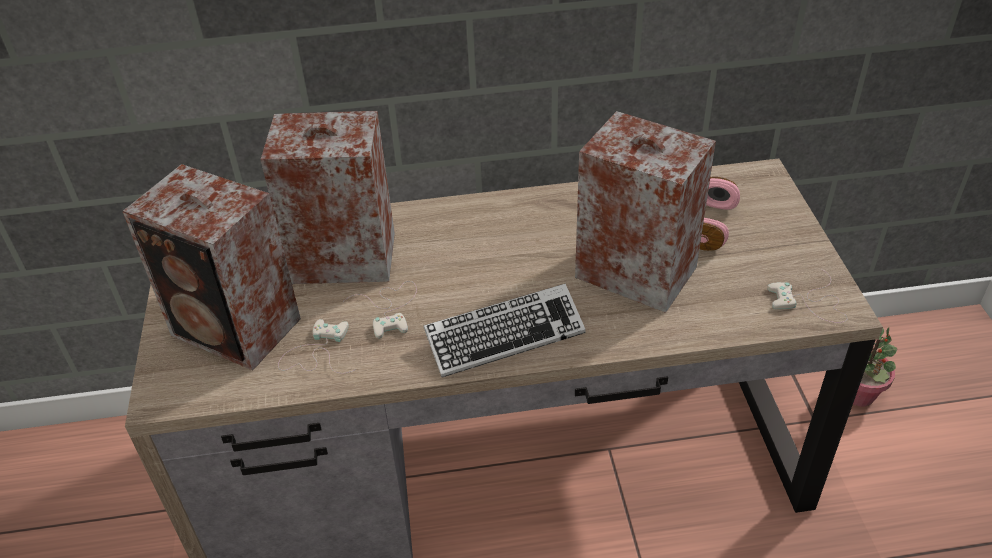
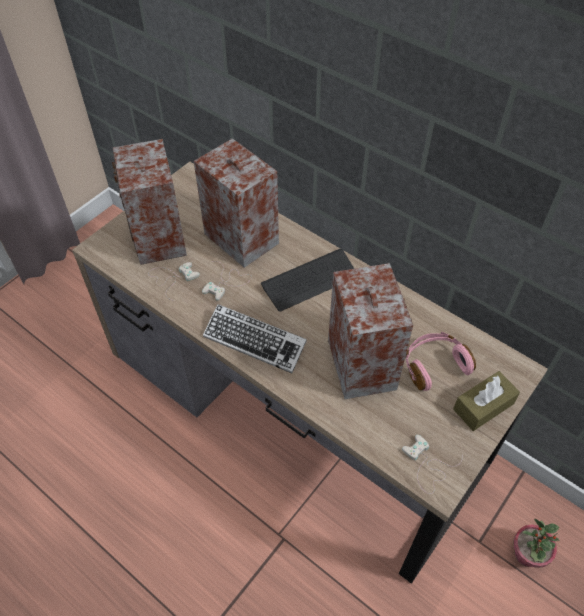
camera: 45 degrees right, 10 degrees up
none -> keyboard [261,249,354,312]
none -> brown tissue box [453,371,520,431]

